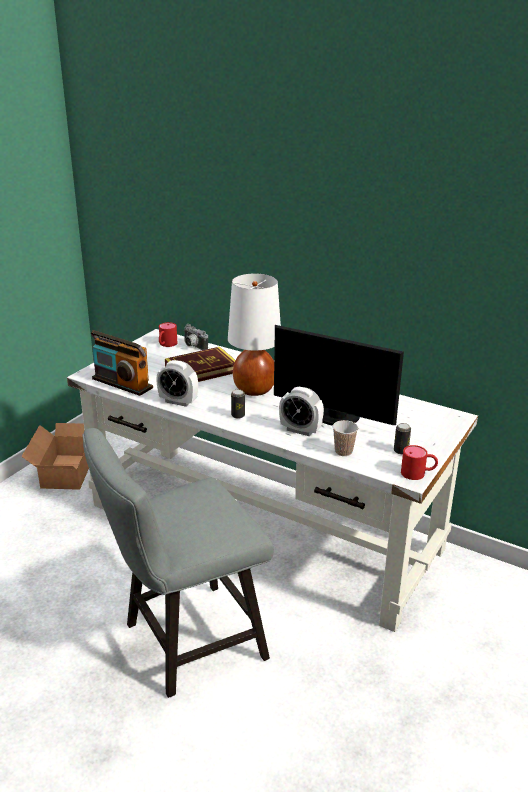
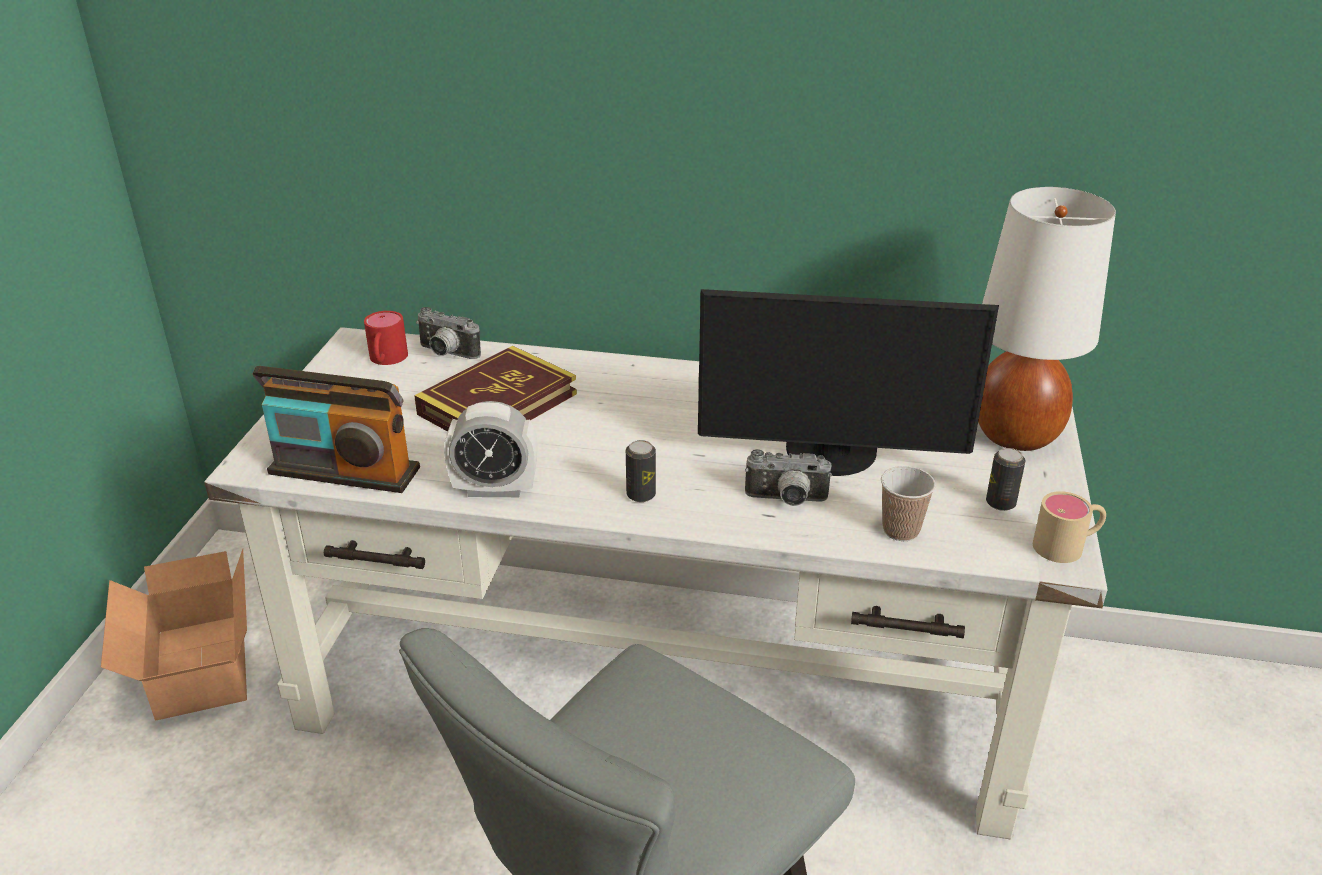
camera: 20 degrees left, 5 degrees up
white table lamp [228,273,281,396] -> white table lamp moved to [978,187,1116,451]
alarm clock [279,387,324,436] -> camera [745,449,832,506]
red mug [401,445,438,480] -> beige mug [1033,491,1106,563]

